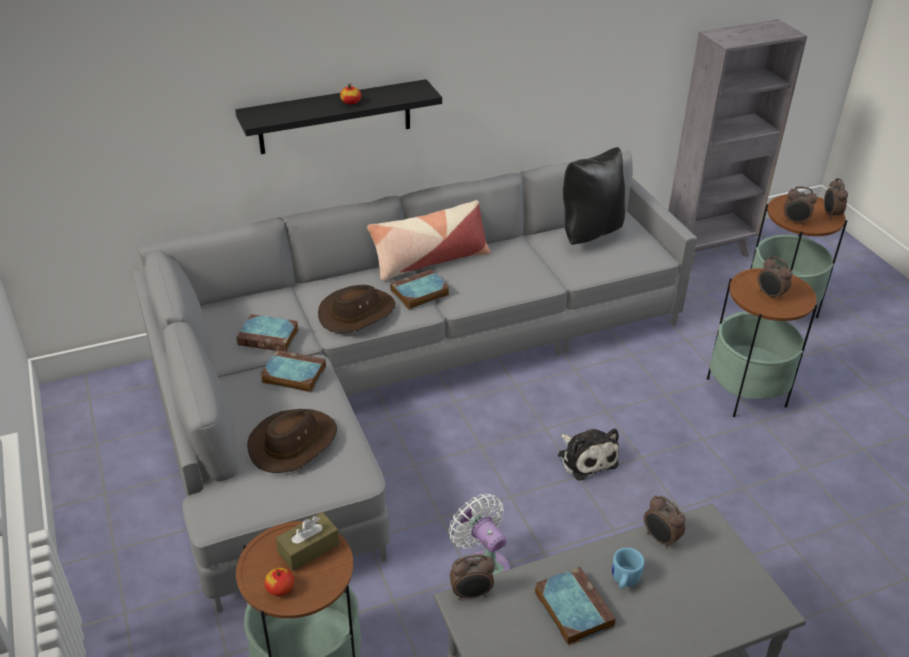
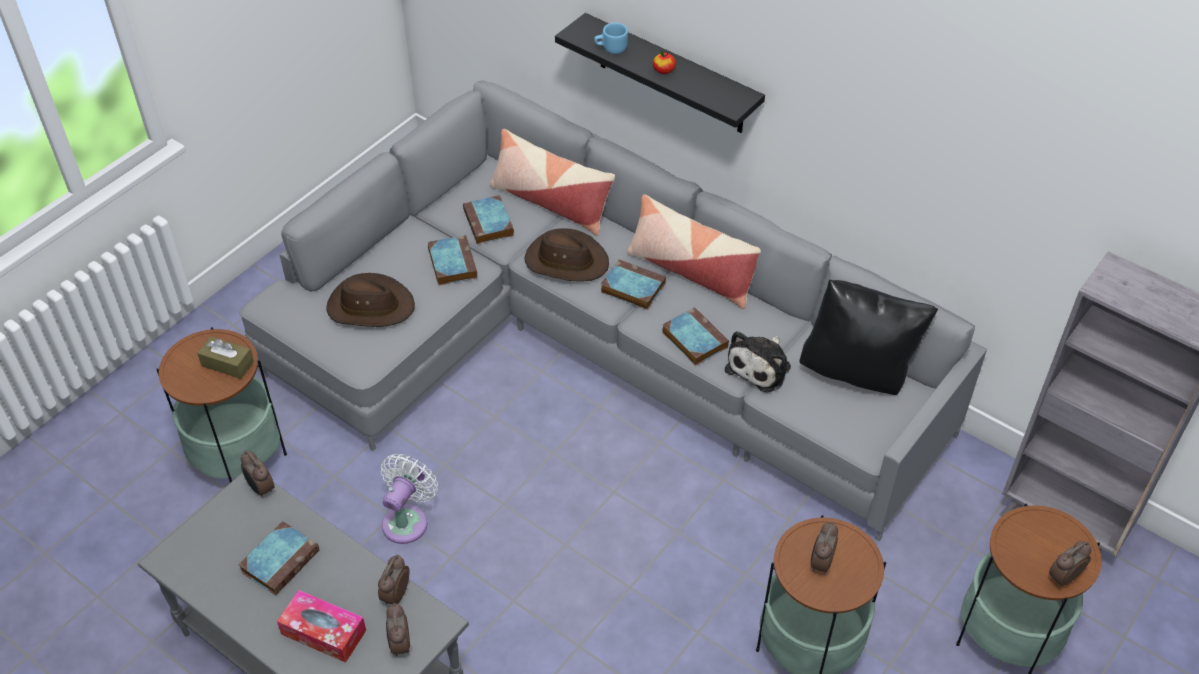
camera: 60 degrees right, 10 degrees up
apple [264,567,294,596] -> none
plush toy [558,428,619,481] -> plush toy moved to [725,331,791,393]
blue mug [612,548,645,589] -> blue mug moved to [594,23,628,54]
alarm clock [784,186,817,225] -> alarm clock moved to [386,603,410,657]
none -> tissue box [277,590,366,663]
none -> pillow [490,129,615,236]
none -> book [662,307,729,366]

